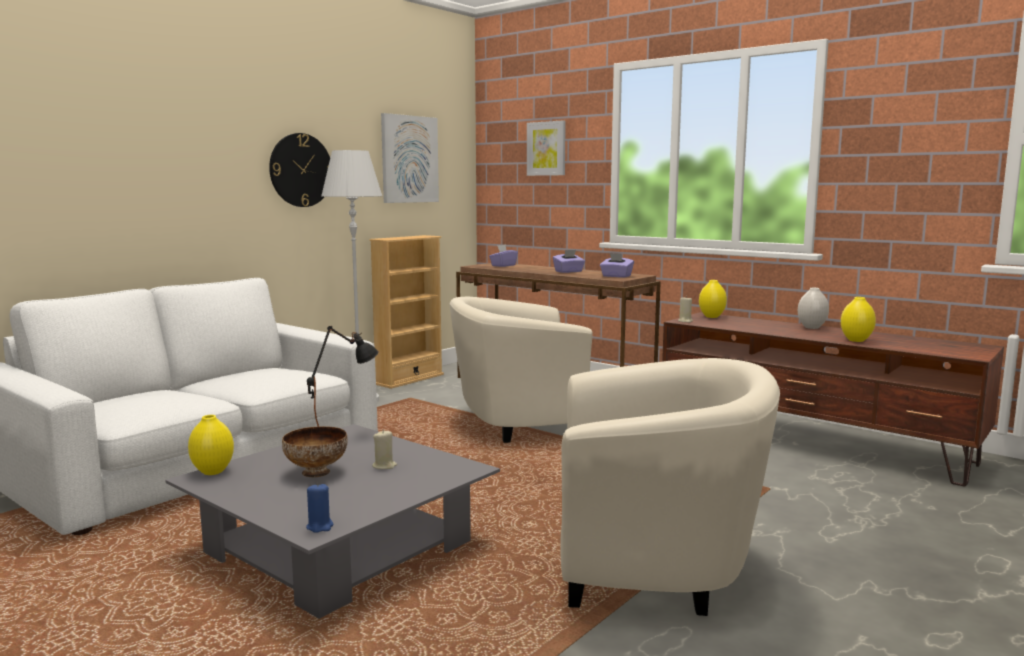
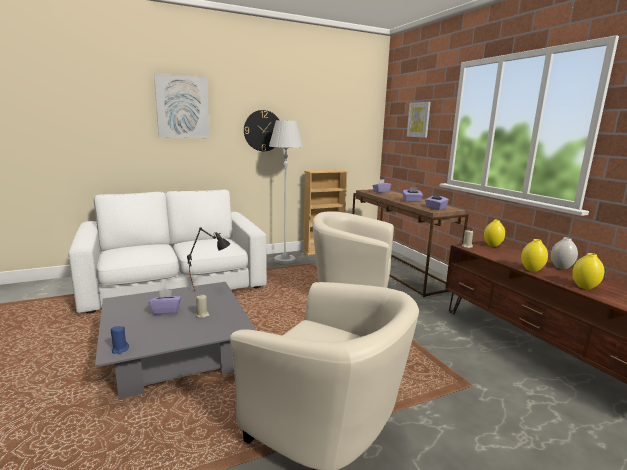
camera: 25 degrees right, 5 degrees up
yellow vase [188,415,234,475] -> yellow vase moved to [521,239,548,272]
bowl [282,426,348,477] -> purple tissue box [149,290,181,315]
picture [381,113,439,203] -> picture moved to [154,74,210,138]

